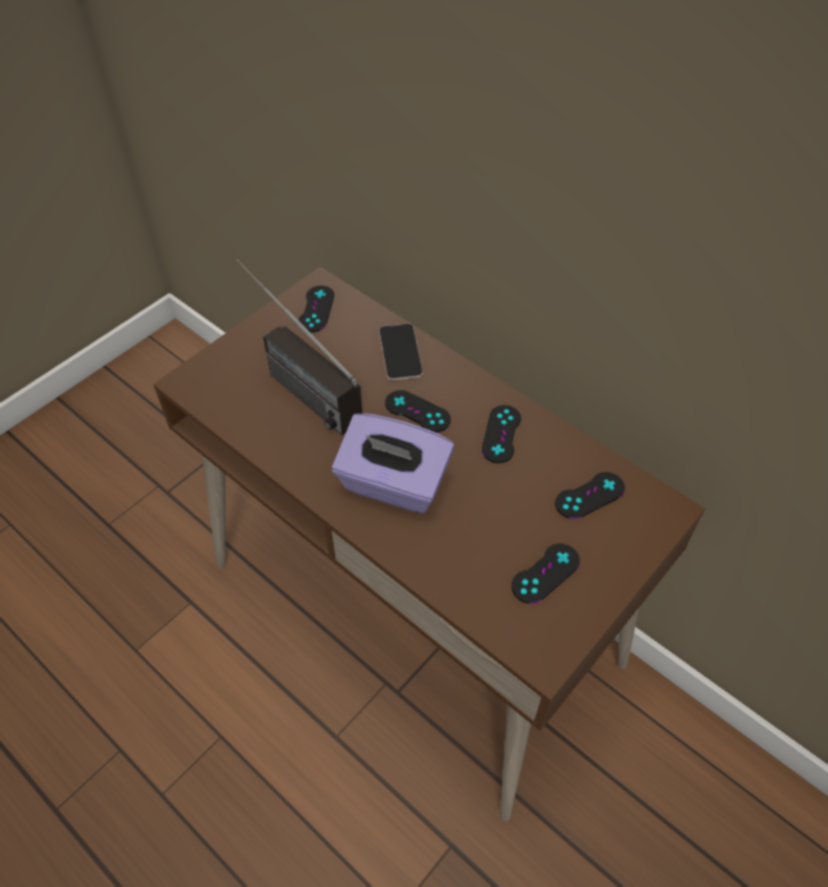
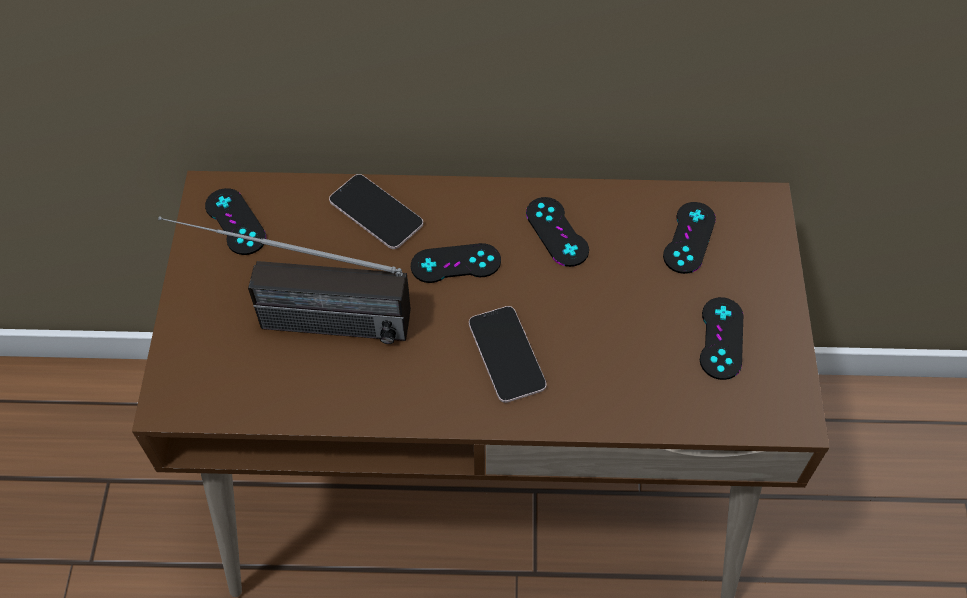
camera: 40 degrees left, 5 degrees up
purple tissue box [332,413,454,513] -> phone [469,306,547,403]

